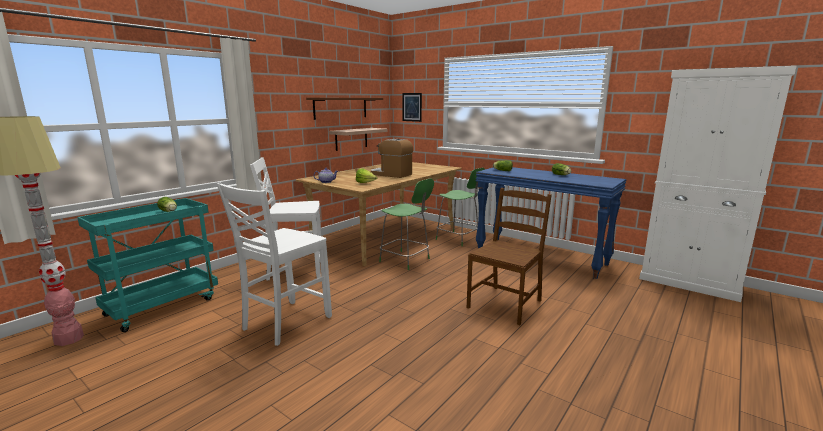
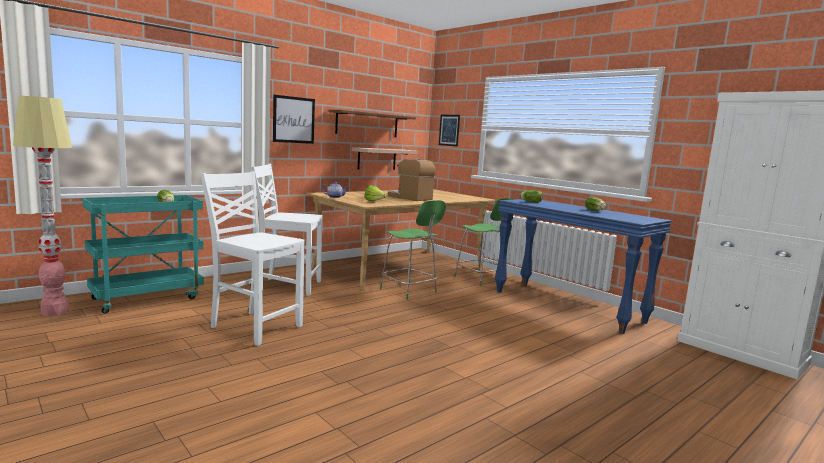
camera: 10 degrees right, 5 degrees down
white chair [217,183,332,346] -> white chair turned 75 degrees clockwise [200,171,305,346]
brown chair [467,188,552,325] -> none
none -> picture [273,95,315,144]

